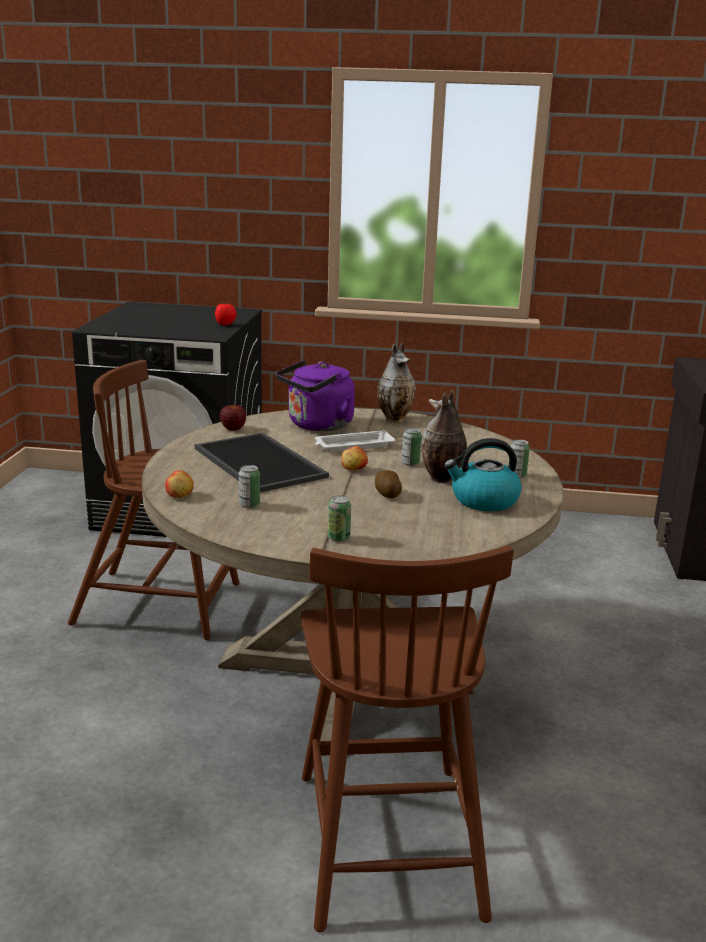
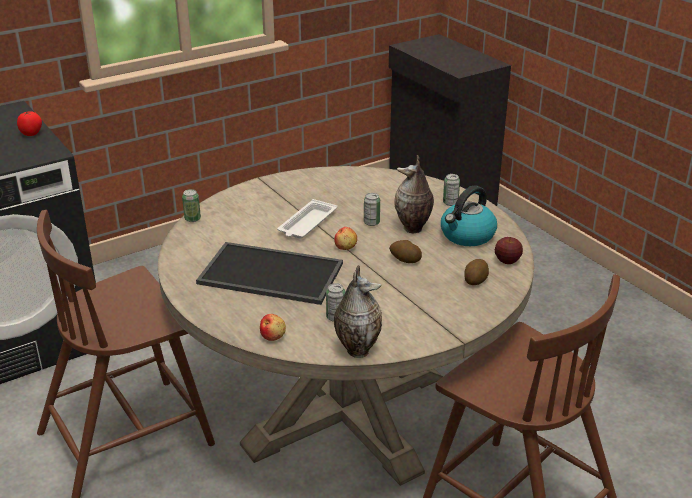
camera: 40 degrees left, 10 degrees up
apple [220,403,246,431] -> apple moved to [495,237,523,264]
purple kettle [276,360,355,431] -> none
can [328,495,351,542] -> can moved to [182,189,201,222]
vase [377,343,416,423] -> vase moved to [334,265,382,358]
none -> potato [465,259,489,285]

